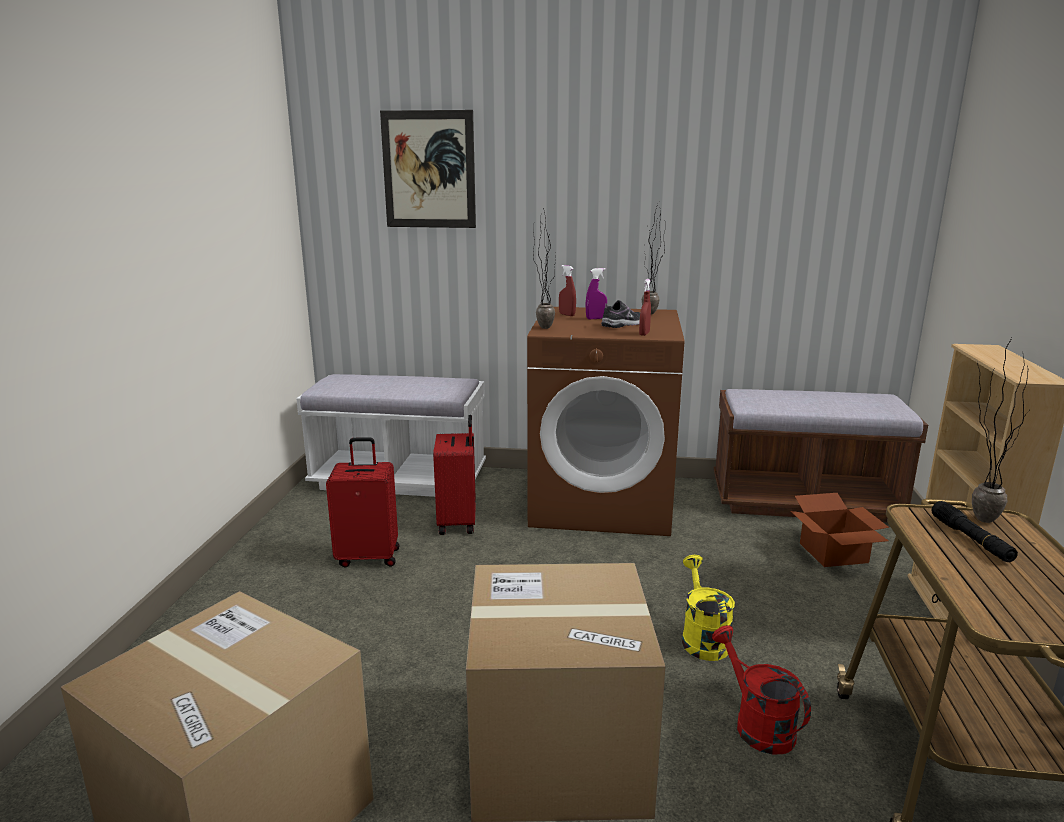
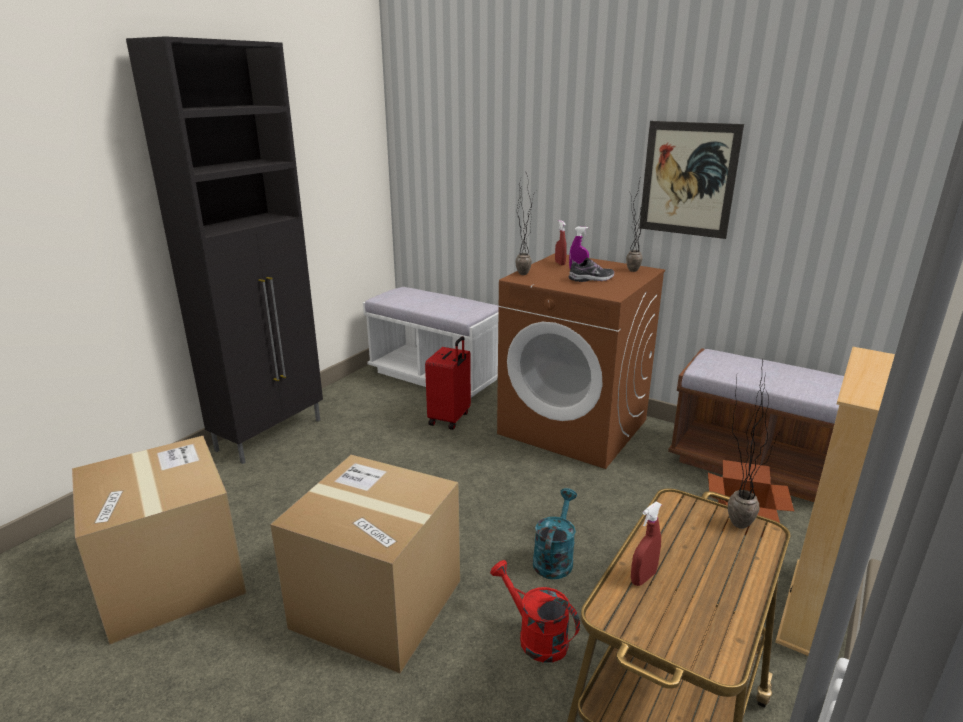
camera: 25 degrees right, 5 degrees up
red suitcase [326,437,399,567] -> none
picture [380,110,476,228] -> picture moved to [639,121,744,239]
red spray bottle [639,279,651,336] -> red spray bottle moved to [631,502,662,586]
yellow watering can [682,555,735,661] -> turquoise watering can [533,488,577,579]
red watering can [712,625,811,755] -> red watering can turned 45 degrees counterclockwise [490,560,580,663]
black flashlight [931,501,1018,562] -> none
none -> black cabinet [126,36,323,464]

